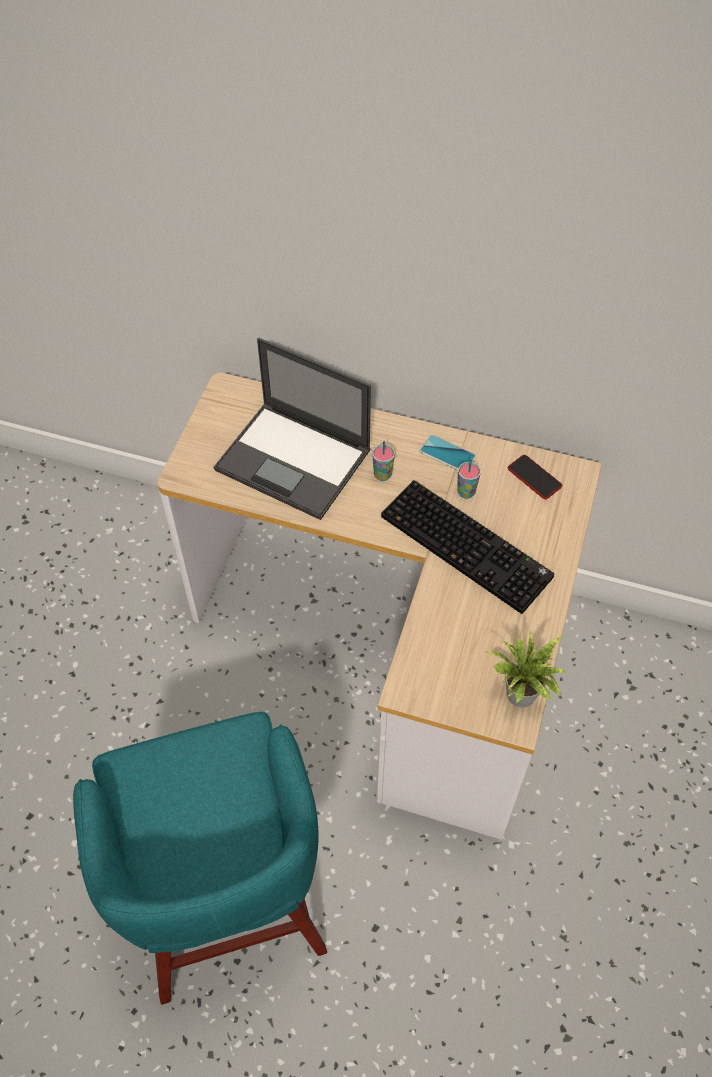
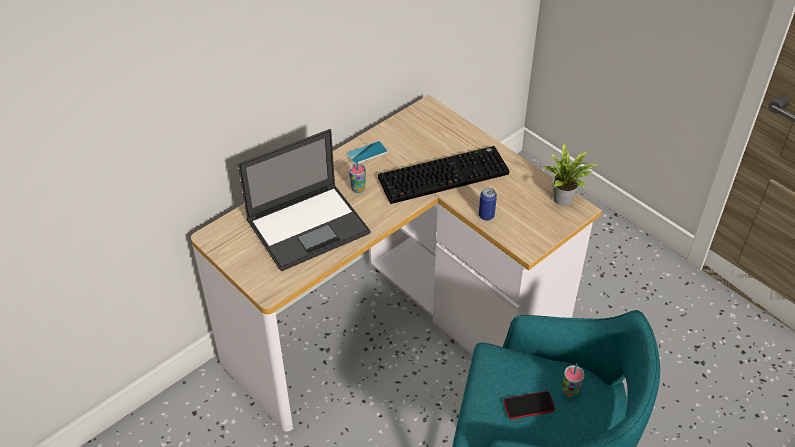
camera: 60 degrees left, 10 degrees down
cup [457,458,481,499] -> cup moved to [562,363,585,398]
phone [508,455,562,499] -> phone moved to [503,391,555,419]
none -> can [479,187,497,221]

